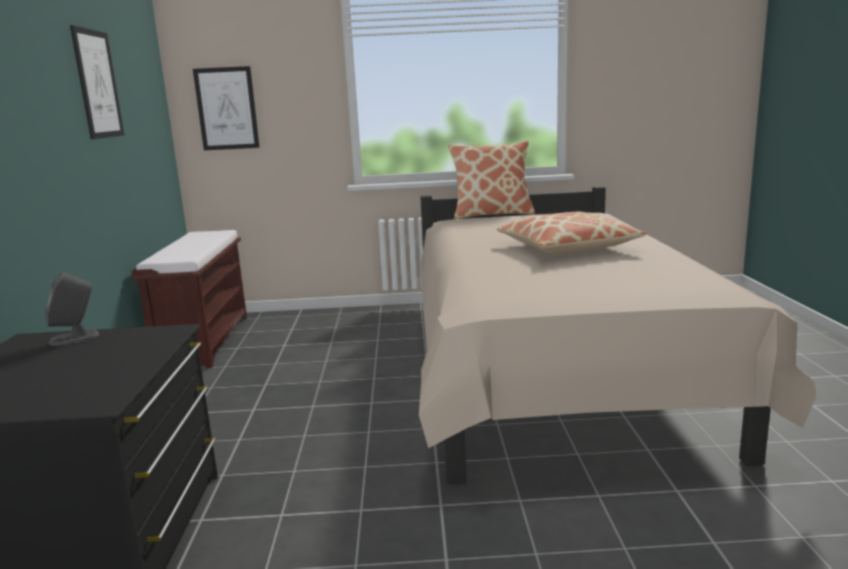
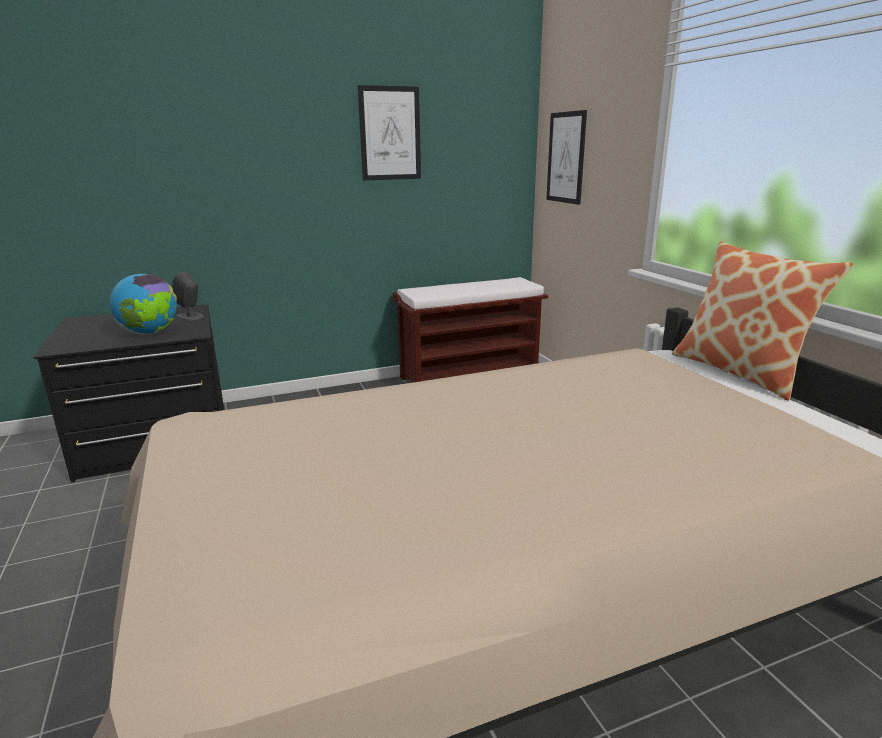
camera: 70 degrees right, 5 degrees up
pillow [497,212,646,254] -> none
none -> globe [110,274,177,335]

